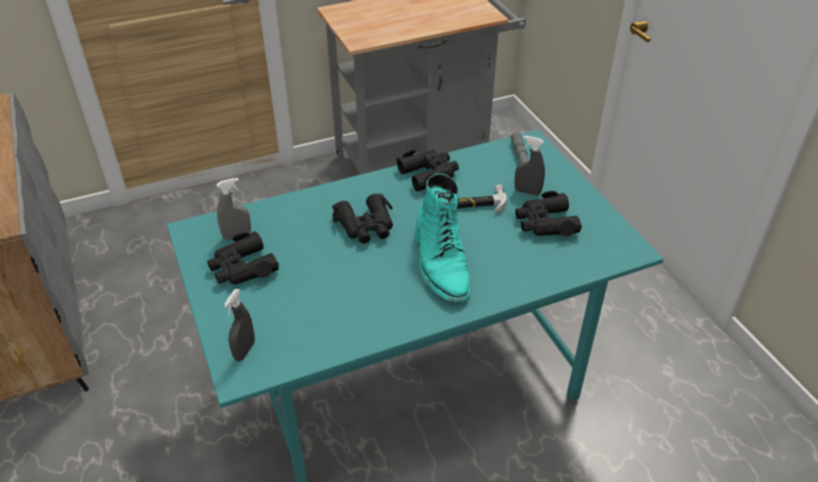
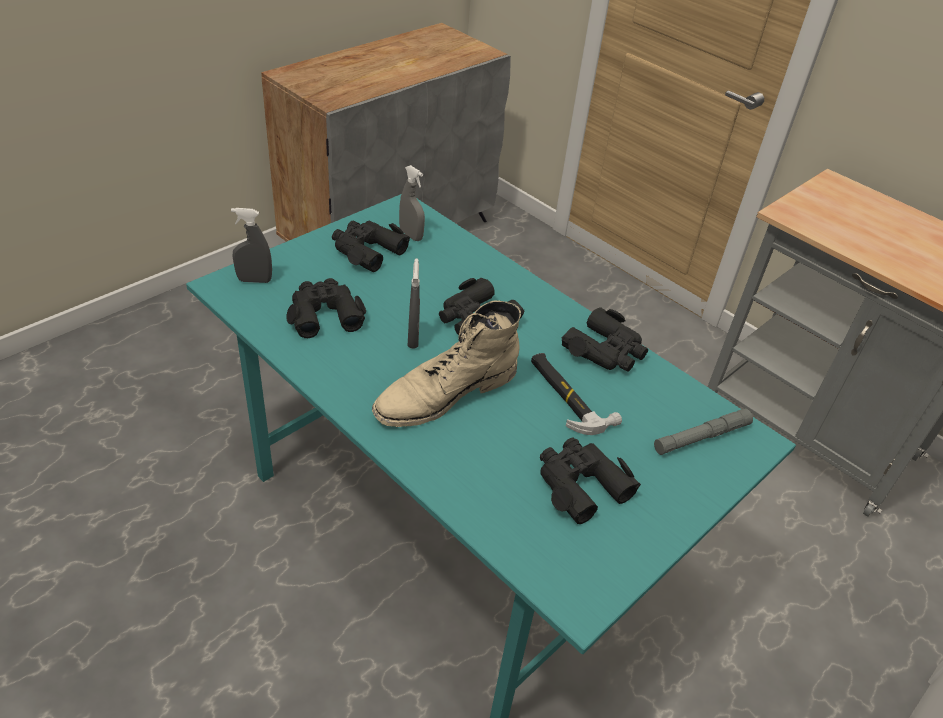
camera: 65 degrees right, 0 degrees up
turquoise boot [415,173,471,302] -> beige boot [372,301,521,427]
grey spray bottle [515,136,545,196] -> grey spray bottle moved to [408,258,420,349]
none -> black binoculars [286,278,366,338]

